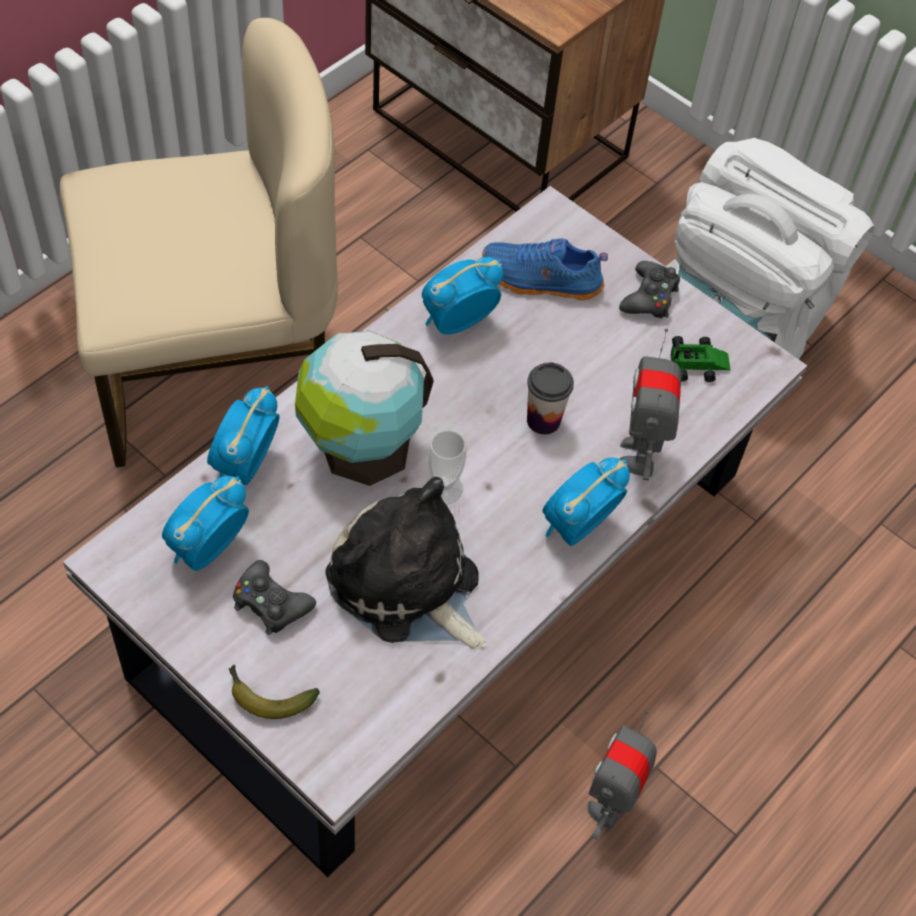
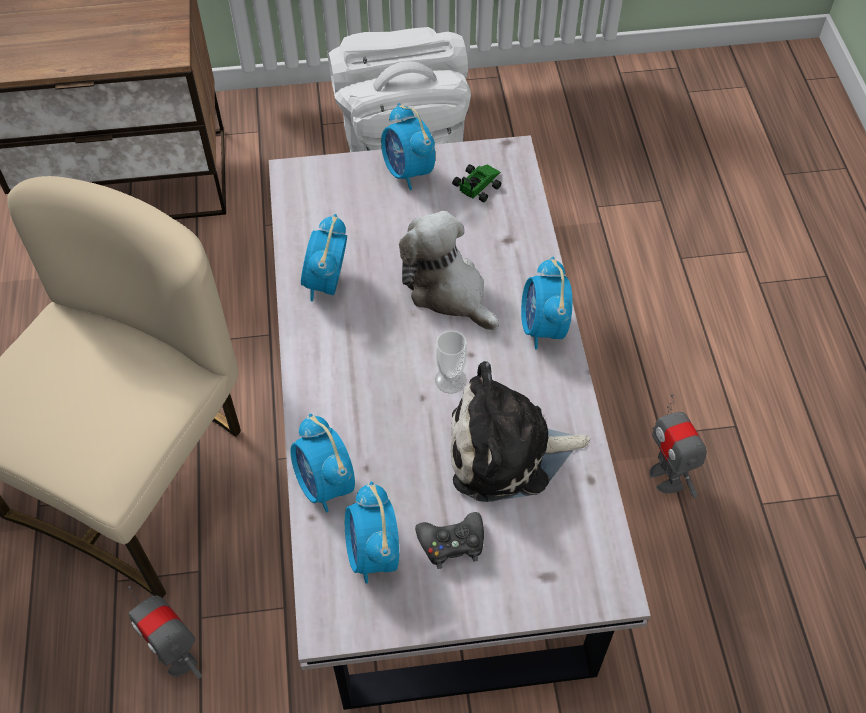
camera: 45 degrees left, 0 degrees up
banana [229,665,320,719] -> none
globe [295,331,434,486] -> none
blue shoe [482,238,608,300] -> none
cup [527,362,574,435] -> plush toy [399,211,499,330]
black game controller [619,261,680,318] -> alarm clock [381,103,435,190]
toy robot [619,328,681,480] -> toy robot moved to [128,586,202,679]

